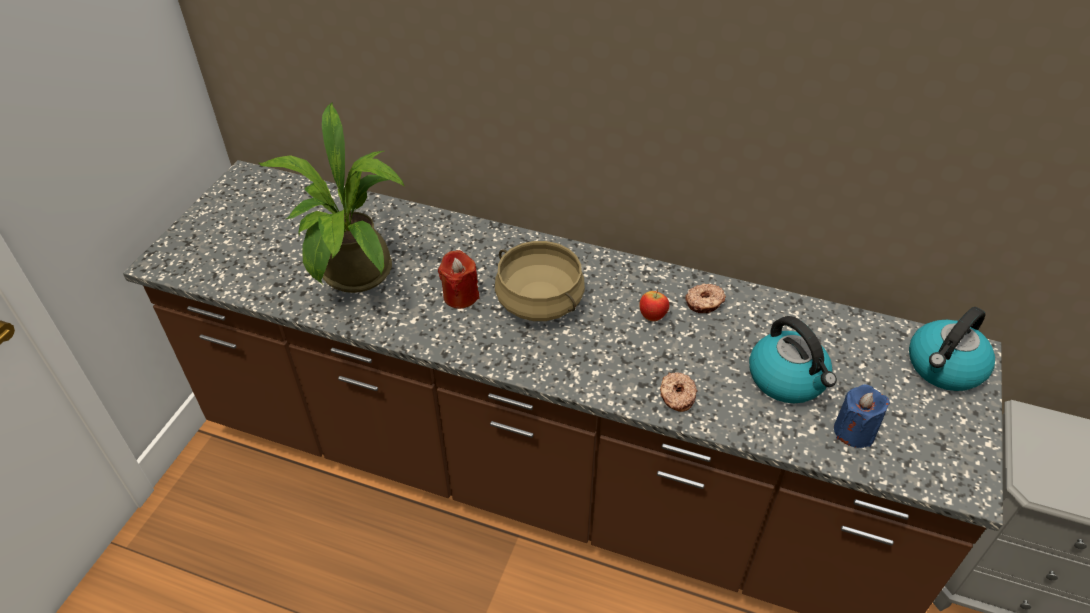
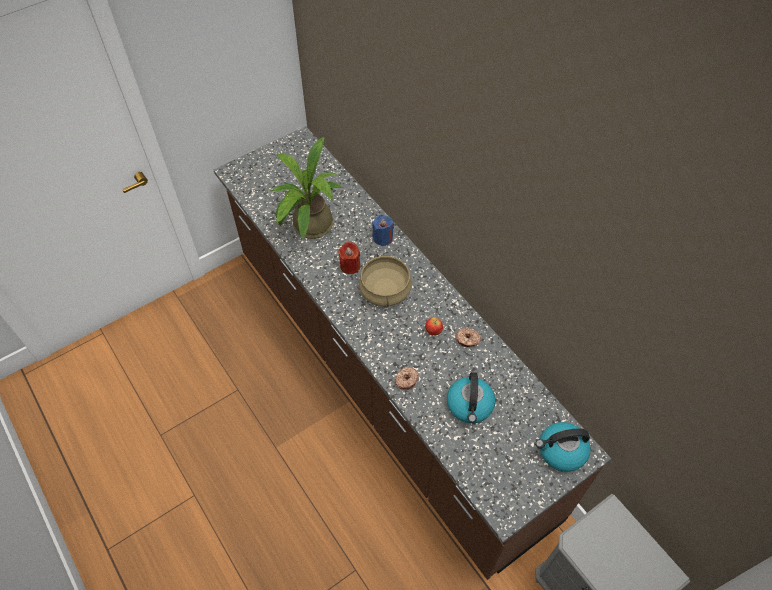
camera: 35 degrees right, 10 degrees up
blue candle [834,384,890,448] -> blue candle moved to [372,216,394,246]

